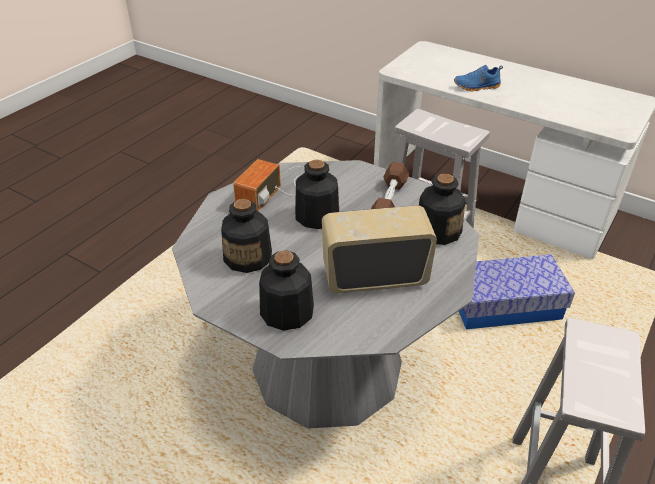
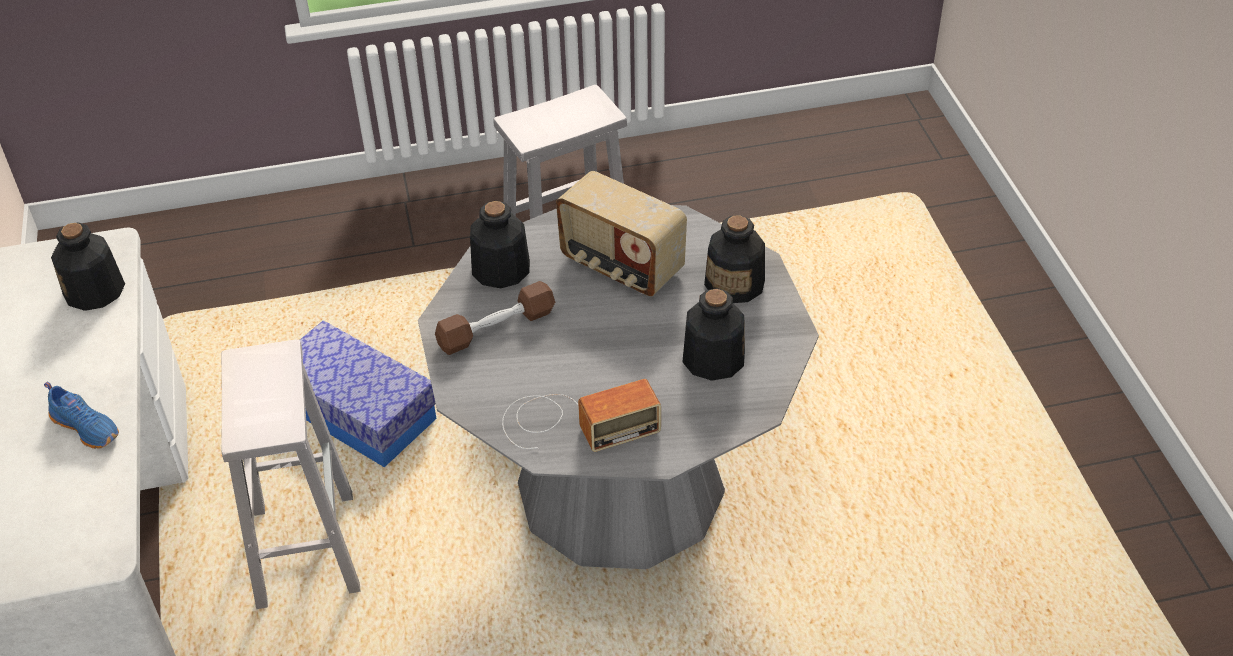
camera: 135 degrees left, 5 degrees up
bottle [295,160,339,229] -> bottle moved to [51,223,125,311]

